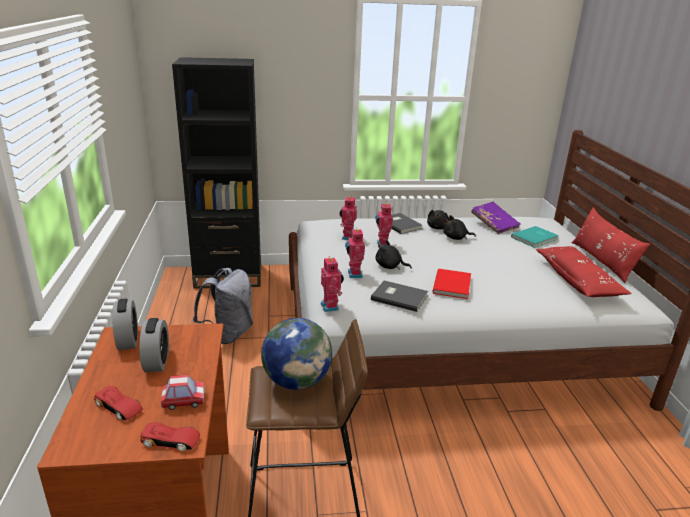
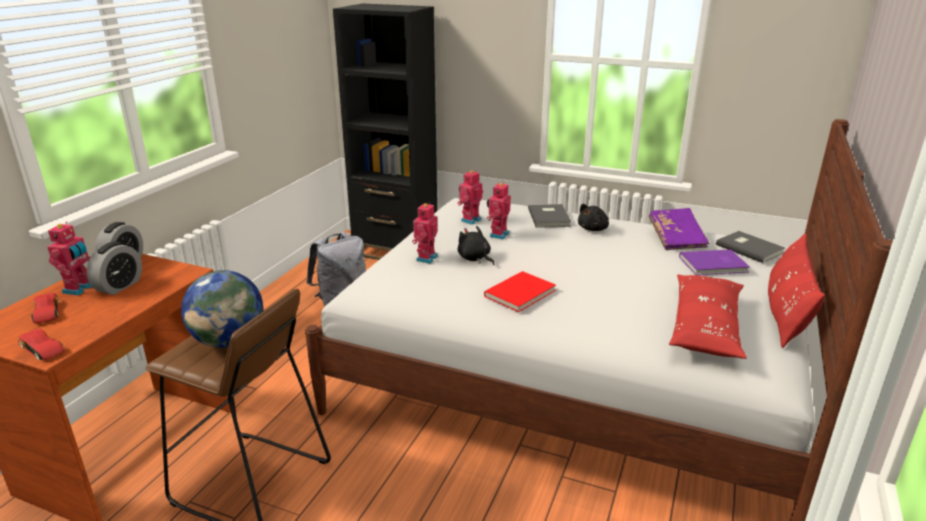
camera: 30 degrees right, 0 degrees up
toy car [161,375,205,410] -> none
toy robot [321,256,344,312] -> toy robot moved to [47,221,92,295]
grey book [371,281,428,312] -> grey book moved to [716,231,785,263]
black plush toy [443,215,476,240] -> none
turquoise book [511,226,559,248] -> purple book [679,249,750,275]

